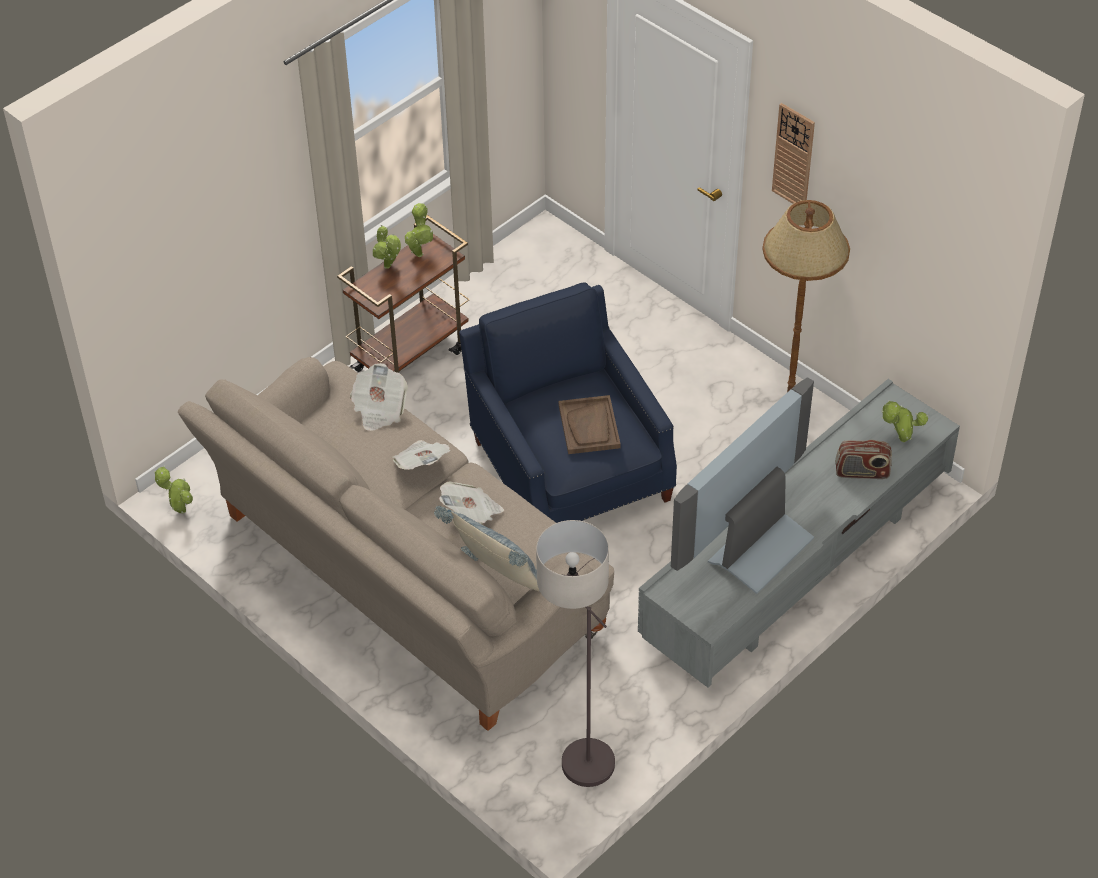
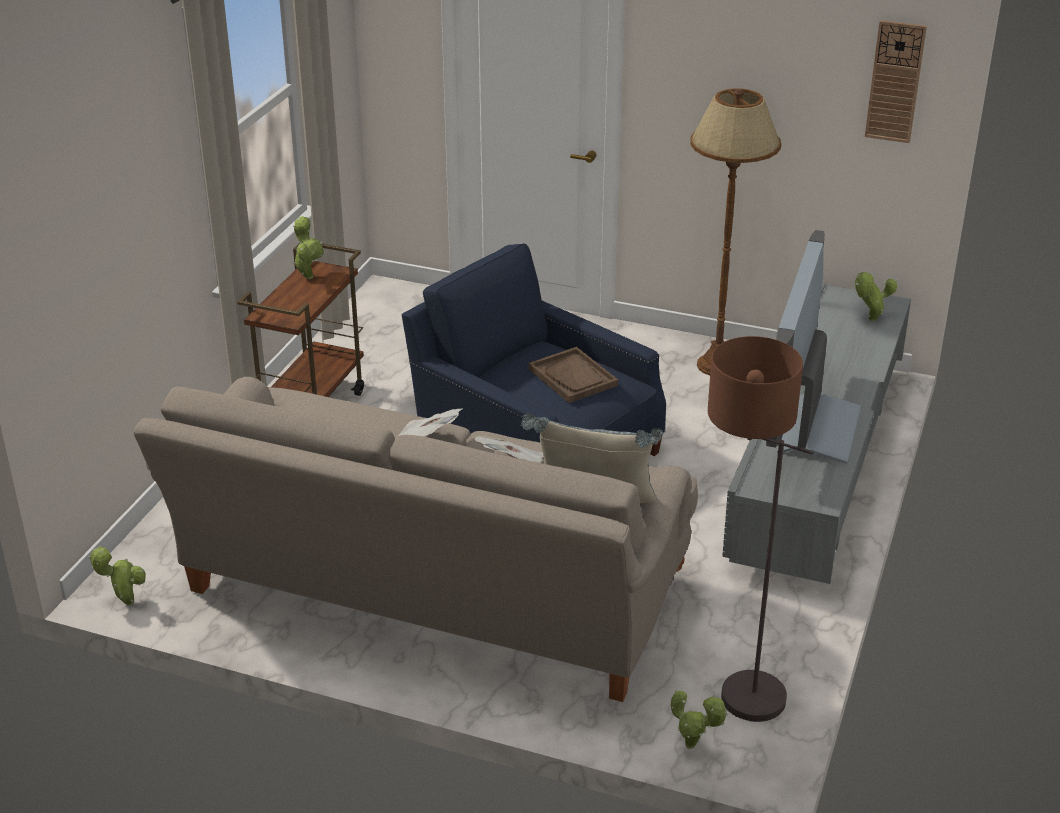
camera: 25 degrees left, 15 degrees down
newspaper [350,363,408,431] -> none
potted plant [373,225,401,269] -> potted plant moved to [671,690,728,749]
grey floor lamp [536,520,615,787] -> brown floor lamp [708,336,814,722]
wall clock [772,103,815,204] -> wall clock moved to [865,20,927,143]
radio [835,440,892,479] -> none

